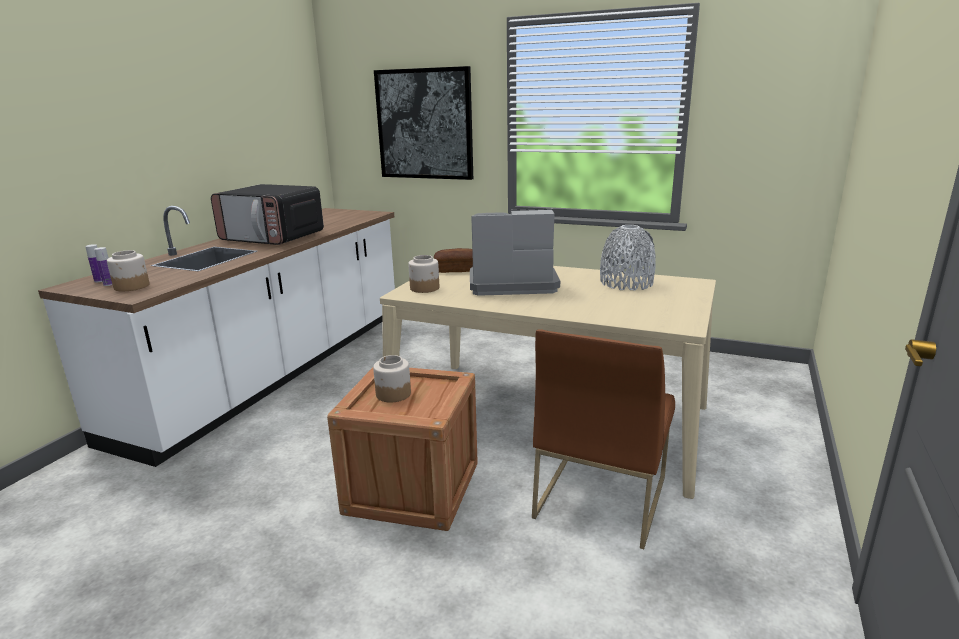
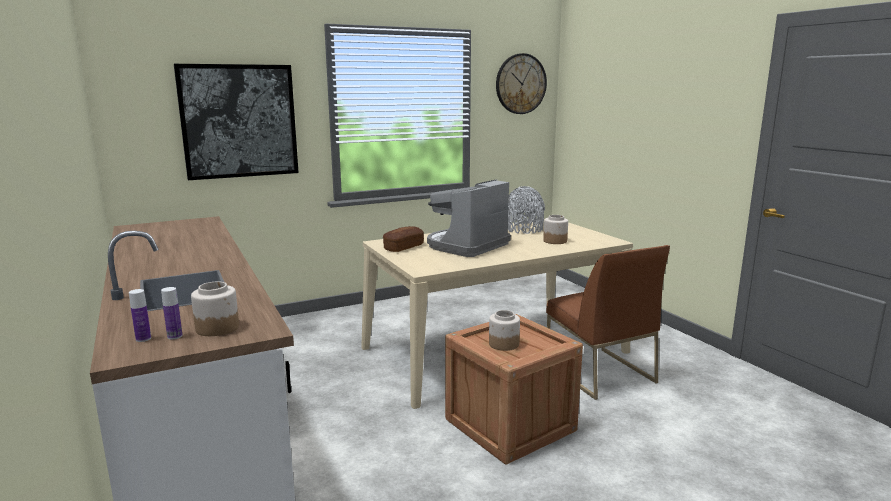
camera: 50 degrees left, 5 degrees down
microwave [211,184,324,245] -> none
jar [408,255,439,293] -> jar moved to [543,215,568,244]
none -> wall clock [496,53,547,114]

